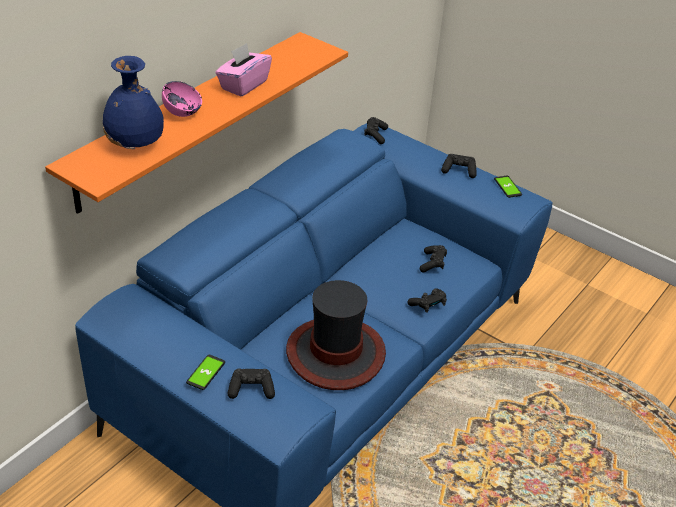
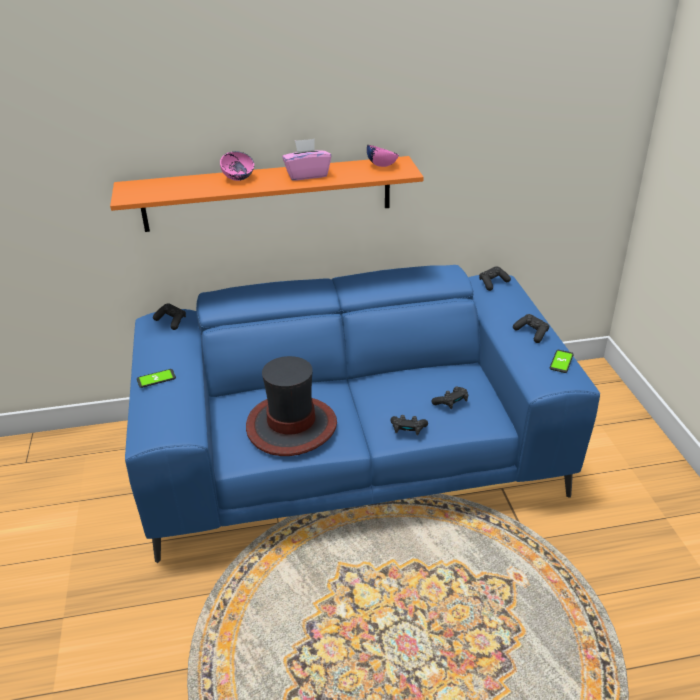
camera: 45 degrees right, 5 degrees down
blue vase [103,56,164,149] -> none
black game controller [228,369,275,399] -> black game controller moved to [153,303,186,330]
none -> pink bowl [367,145,399,167]

